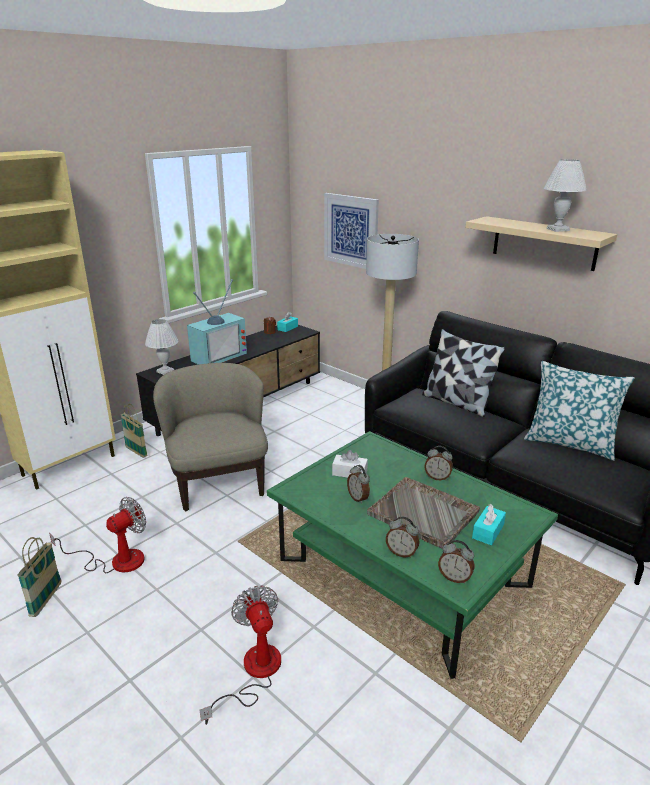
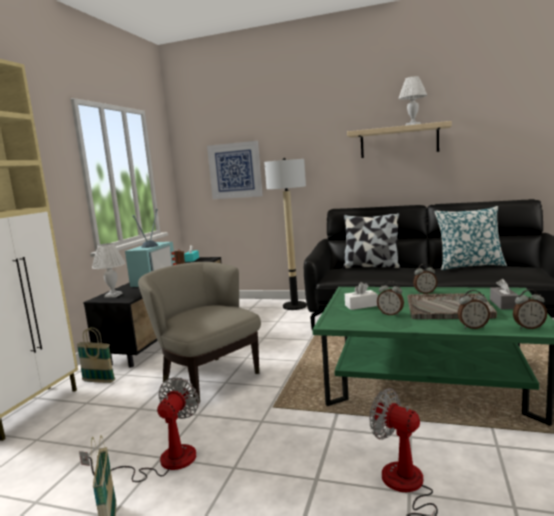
camera: 25 degrees left, 15 degrees down
turquoise tissue box [472,504,506,545] -> grey tissue box [490,279,518,310]

